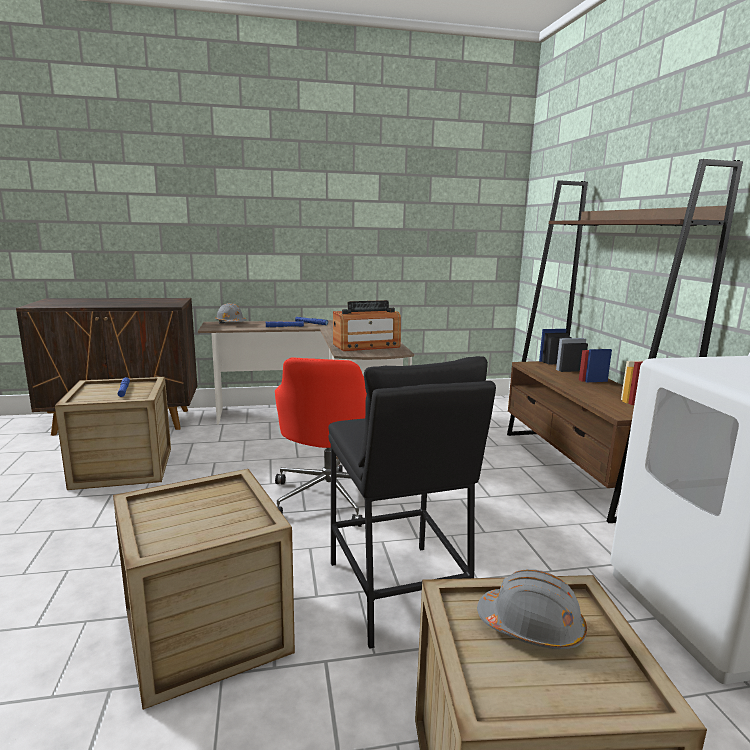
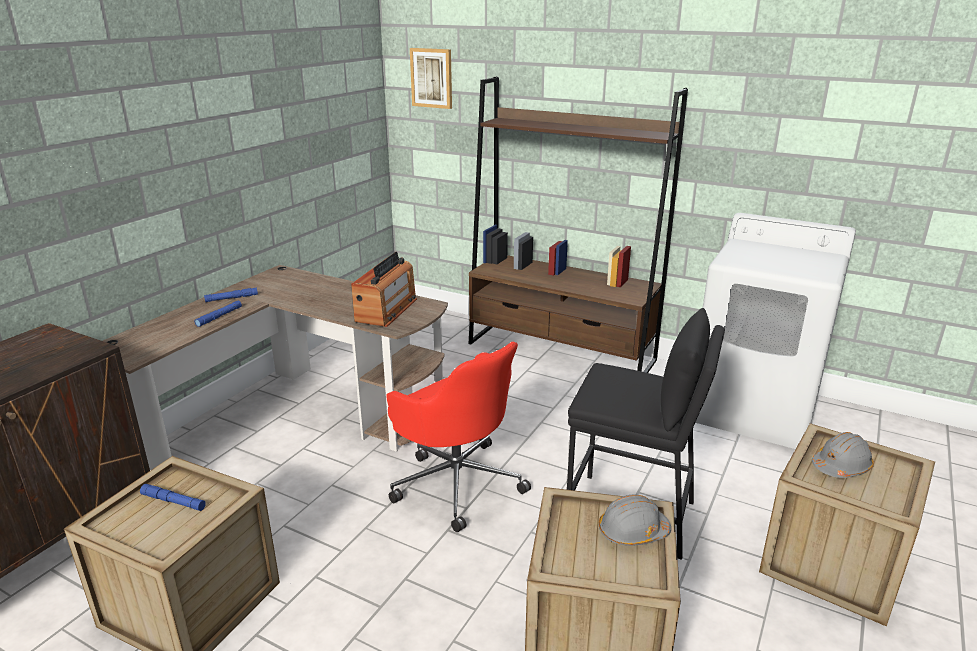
camera: 50 degrees left, 10 degrees up
grey hard hat [215,303,247,322] -> grey hard hat moved to [598,494,671,546]
none -> picture [410,48,452,109]

